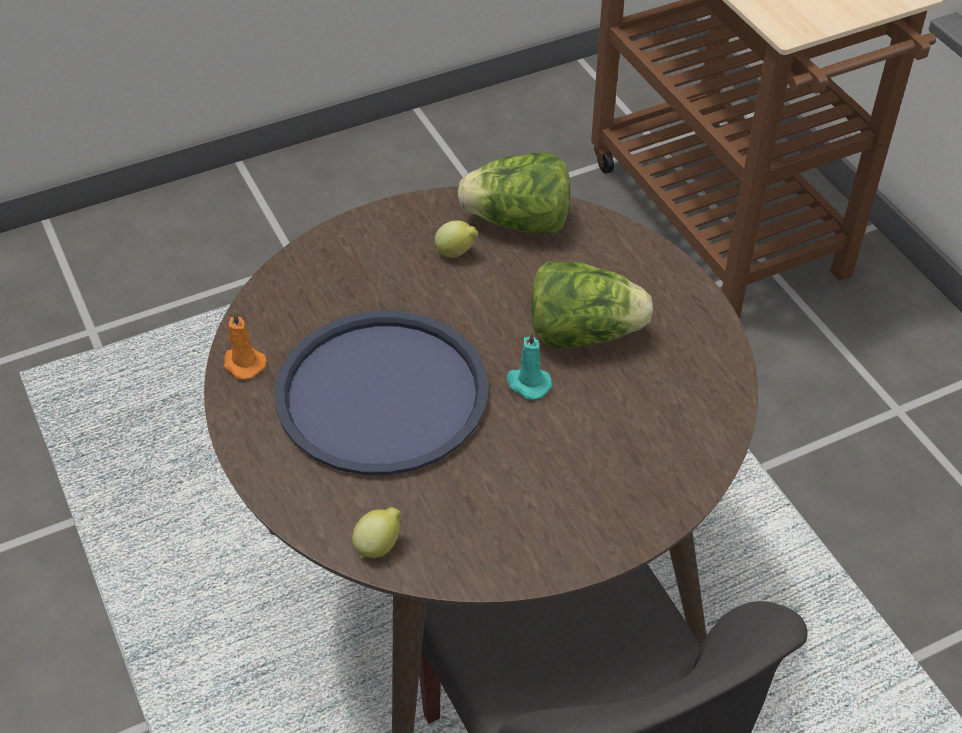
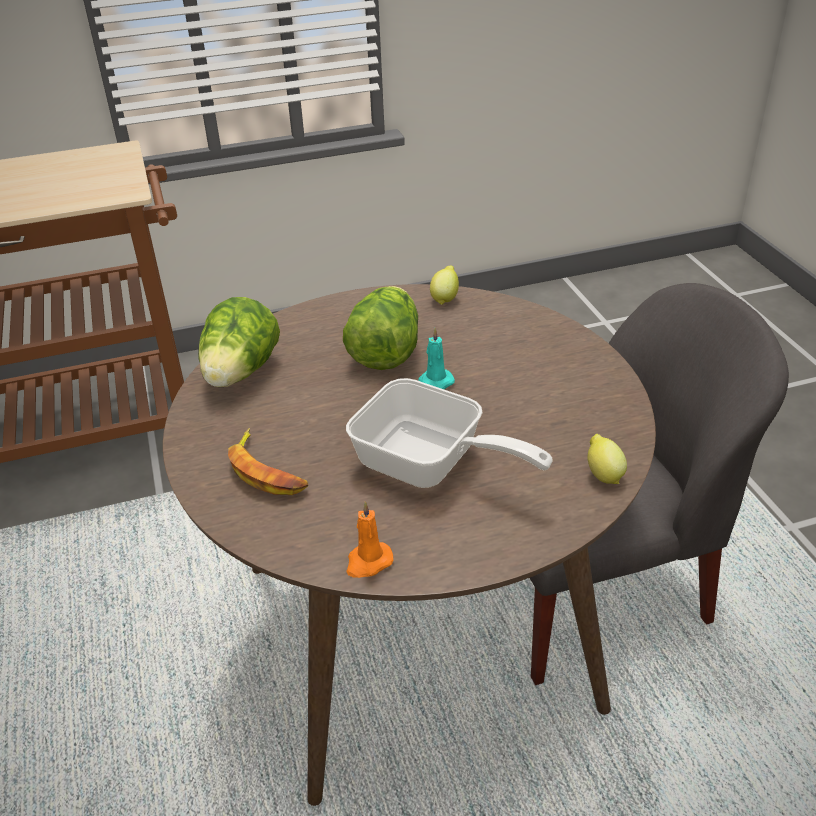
camera: 80 degrees left, 10 degrees down
blue tray [275,311,489,475] -> frying pan [346,378,553,488]
lemon [435,220,478,258] -> lemon moved to [430,265,459,305]
none -> banana [228,428,308,495]

